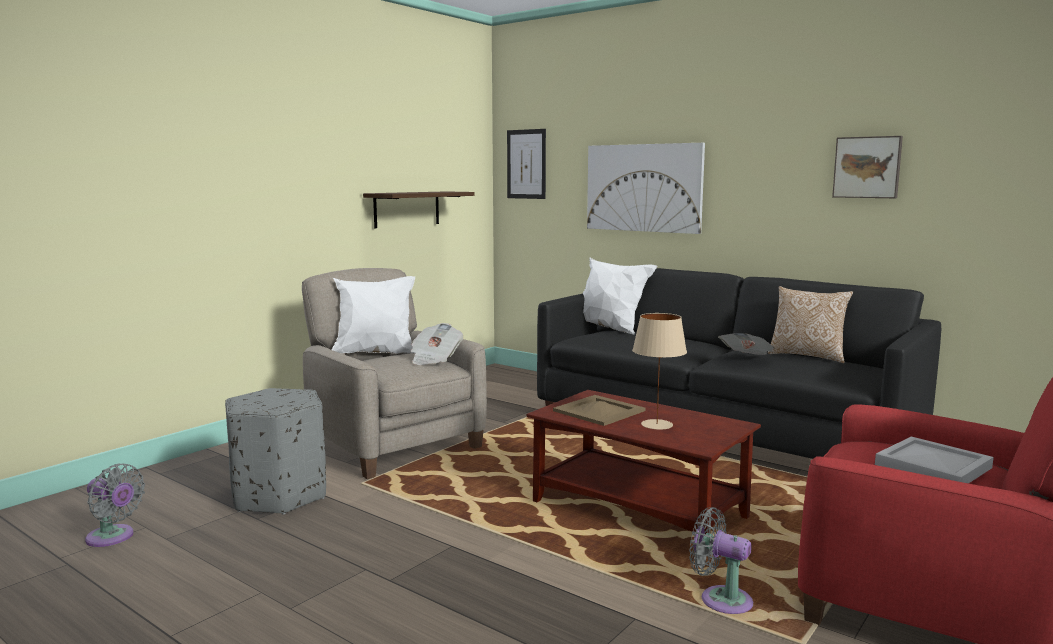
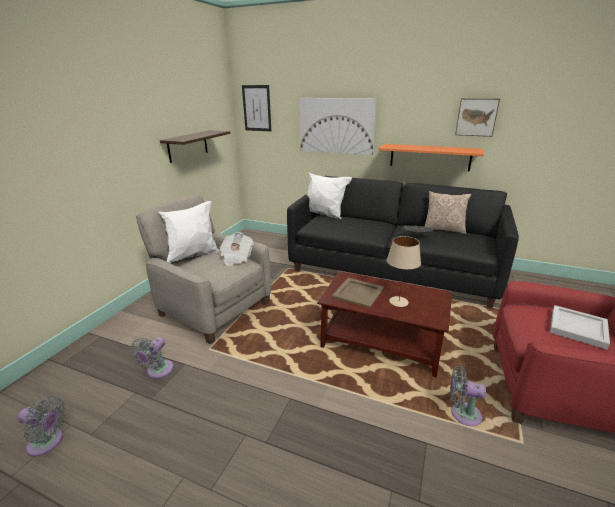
camera: 15 degrees left, 15 degrees up
grey ottoman [225,388,326,514] -> grey fan [131,337,174,379]
none -> orange shelf [379,144,484,171]

